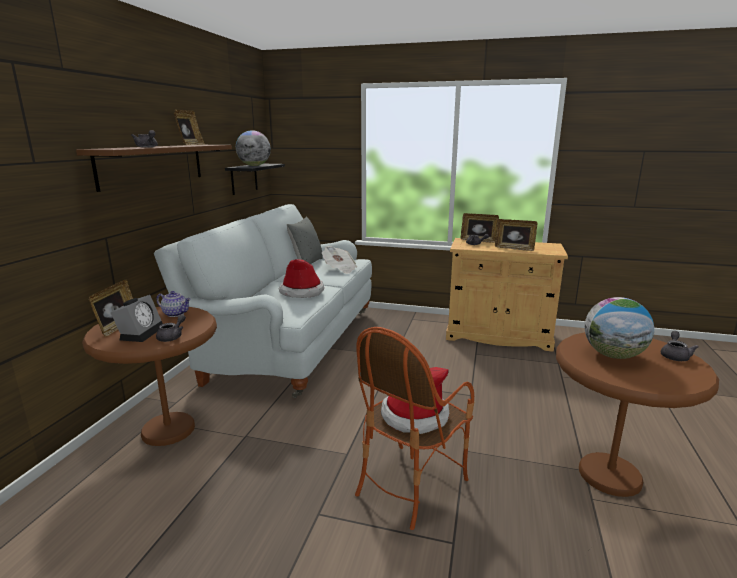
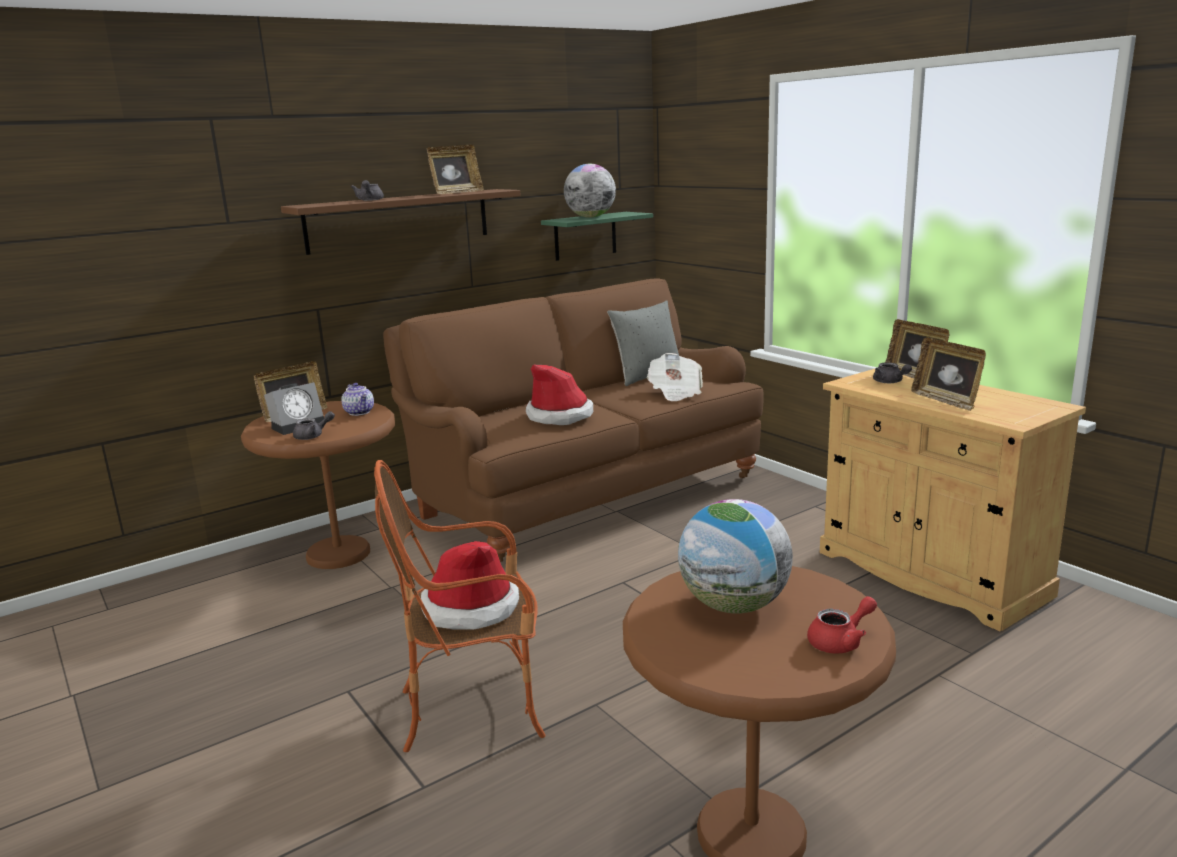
camera: 40 degrees right, 0 degrees up
white sofa [154,204,372,398] -> brown sofa [383,278,764,562]
black shelf [225,164,285,195] -> green shelf [541,212,653,261]
grey teapot [661,331,699,361] -> red teapot [807,596,877,654]

